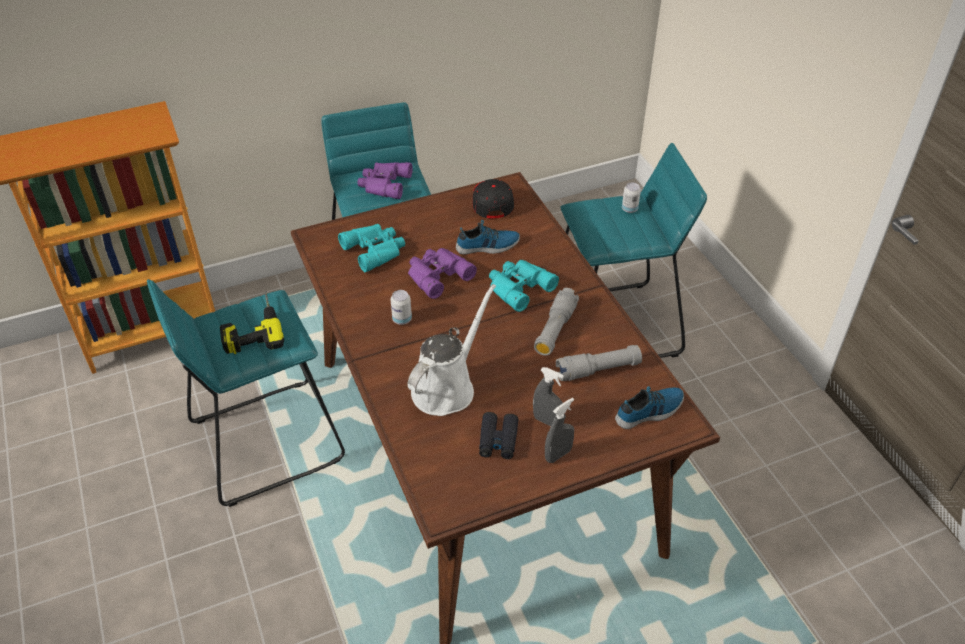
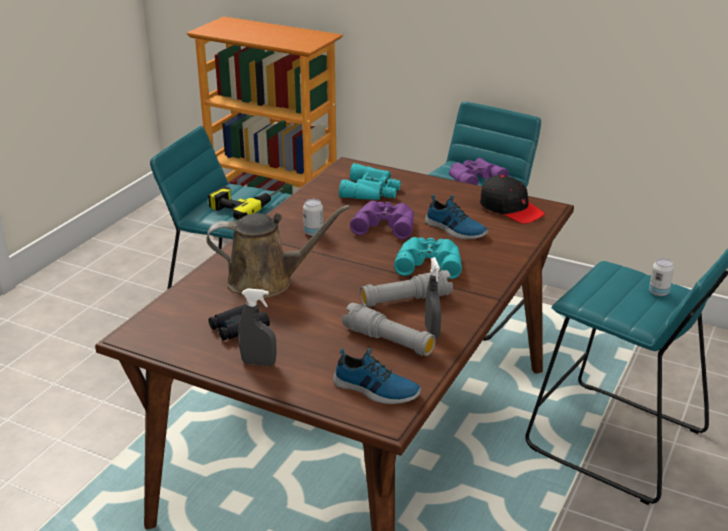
camera: 50 degrees right, 15 degrees down
white watering can [407,284,496,416] -> brown watering can [206,205,350,298]
black cap [472,179,514,218] -> black cap turned 90 degrees clockwise [480,175,545,224]
grey spray bottle [533,367,564,426] -> grey spray bottle moved to [425,257,441,339]

